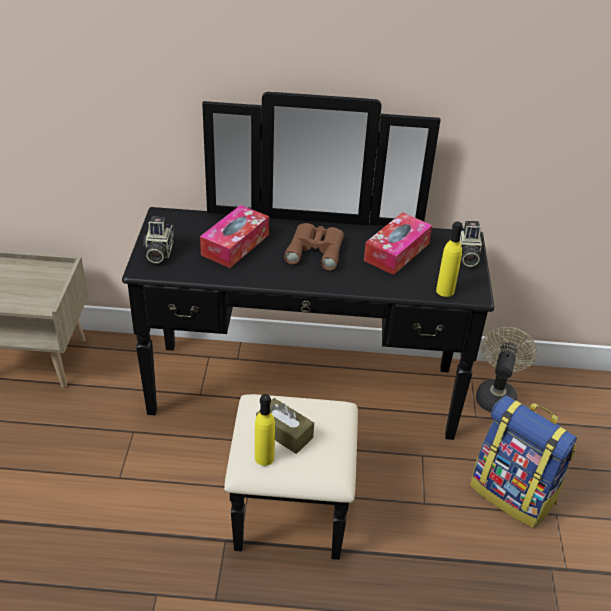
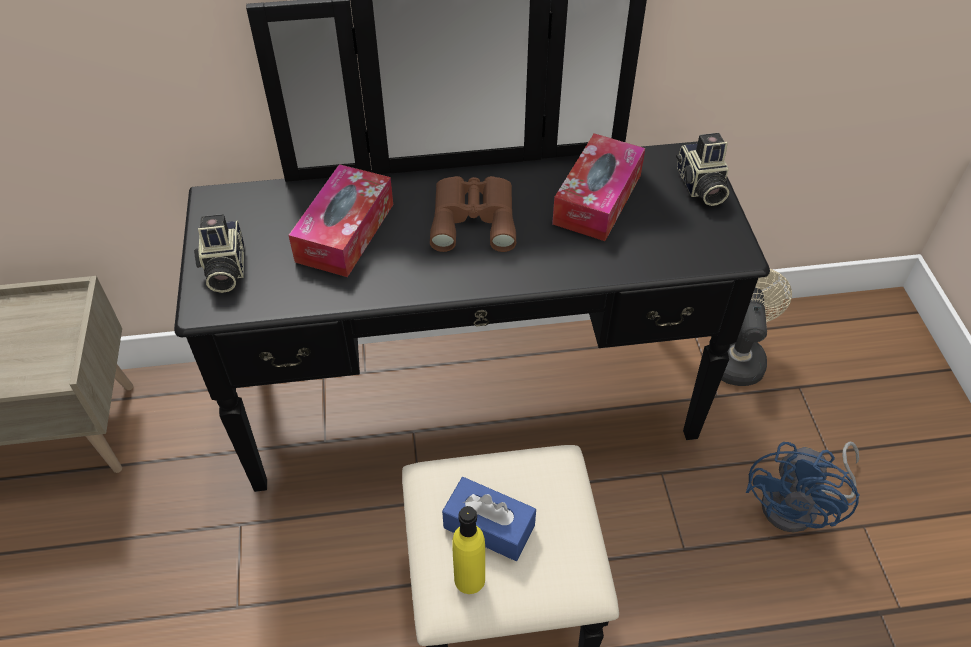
camera: 10 degrees left, 10 degrees up
brown tissue box [256,398,314,454] -> blue tissue box [442,477,536,561]
yellow bottle [436,221,463,297] -> none
backpack [470,396,577,528] -> blue fan [746,441,860,532]

